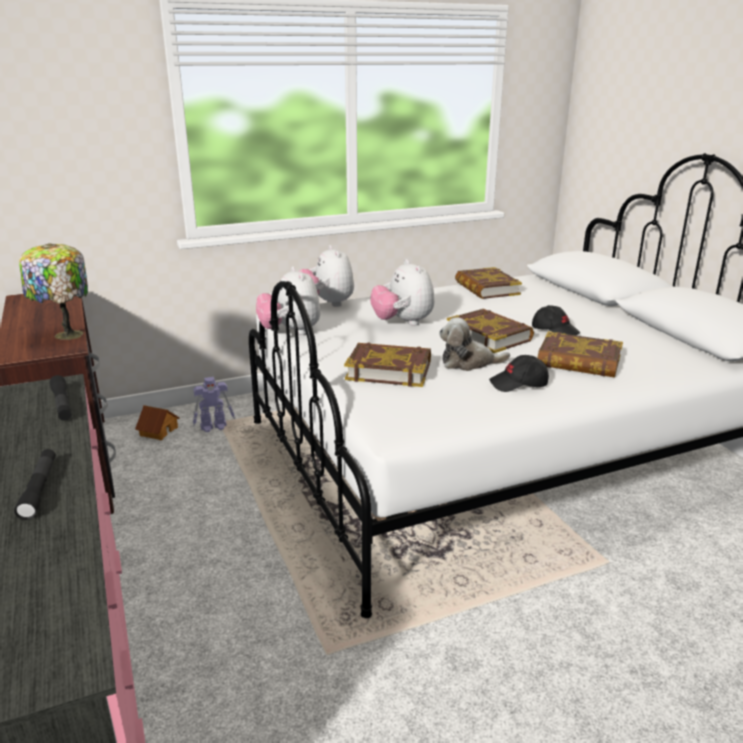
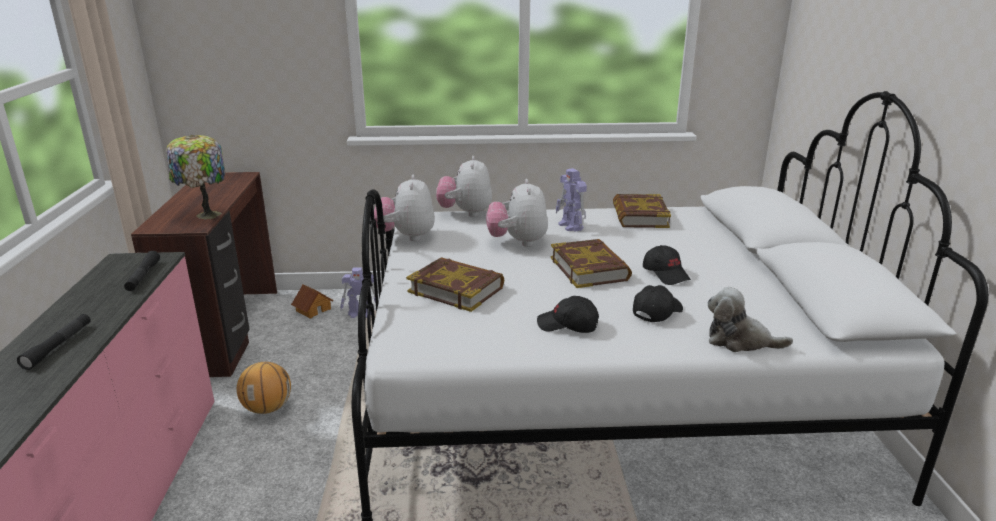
camera: 20 degrees right, 0 degrees up
plush toy [439,317,510,371] -> plush toy moved to [708,287,793,352]
book [537,331,623,378] -> black cap [633,285,683,322]
none -> basketball [237,362,291,414]
none -> toy robot [556,168,587,232]

